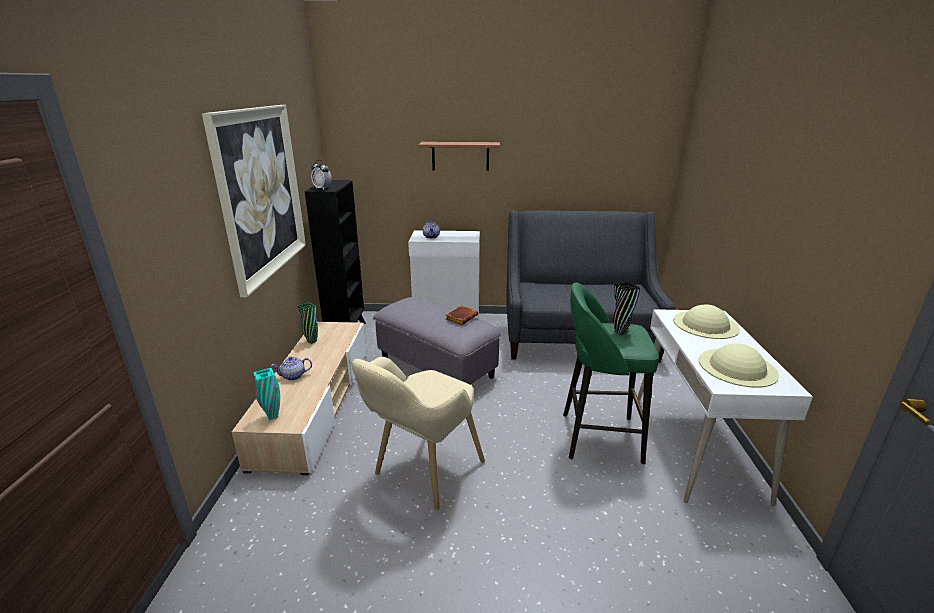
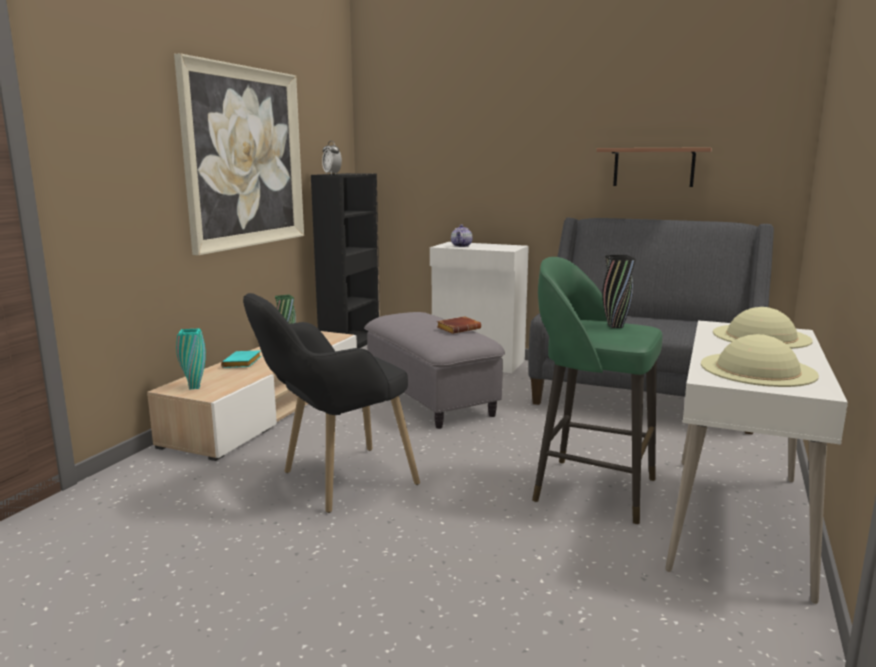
camera: 20 degrees right, 10 degrees down
teapot [271,356,312,381] -> turquoise book [221,350,261,368]
beige armchair [352,357,485,510] -> black armchair [243,293,420,513]
shelf [418,142,500,171] -> shelf moved to [596,147,712,187]

